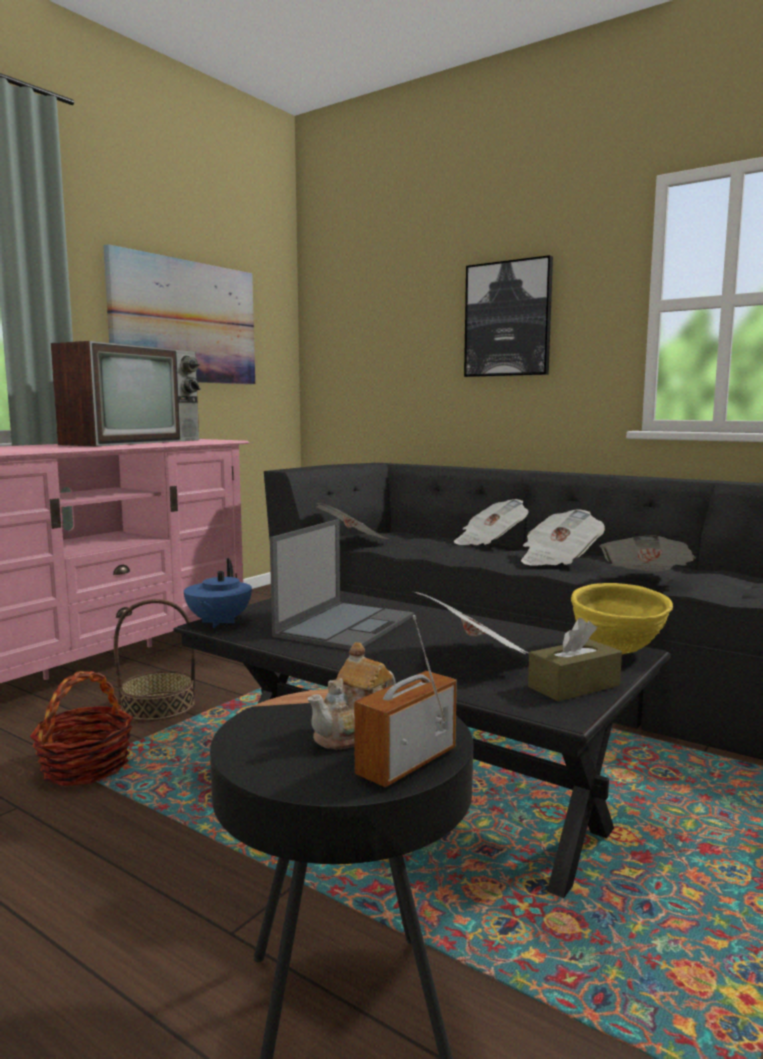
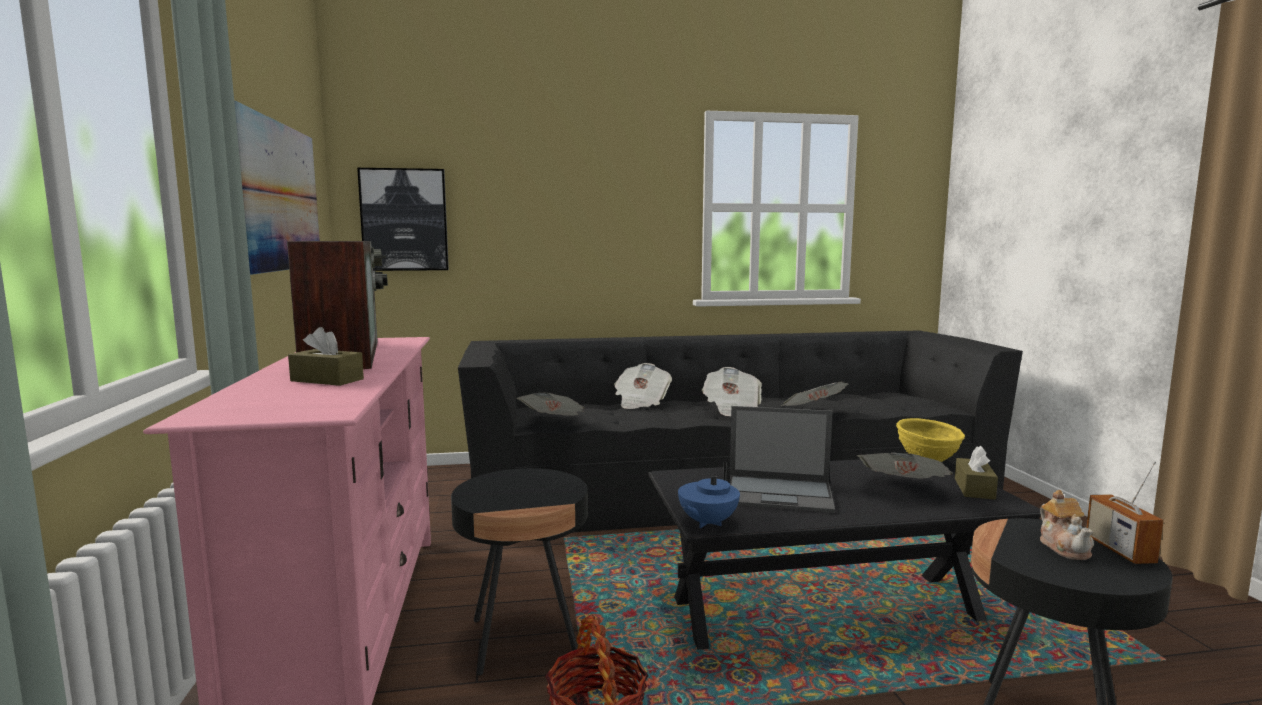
camera: 45 degrees left, 0 degrees up
basket [114,599,195,721] -> black side table [451,468,588,675]
blue teapot [184,558,252,628] -> blue teapot turned 75 degrees clockwise [678,462,740,528]
laptop [270,519,414,650] -> laptop turned 120 degrees clockwise [730,406,835,513]
picture [464,255,553,377] -> picture moved to [357,168,449,271]
none -> brown tissue box [288,327,364,386]

